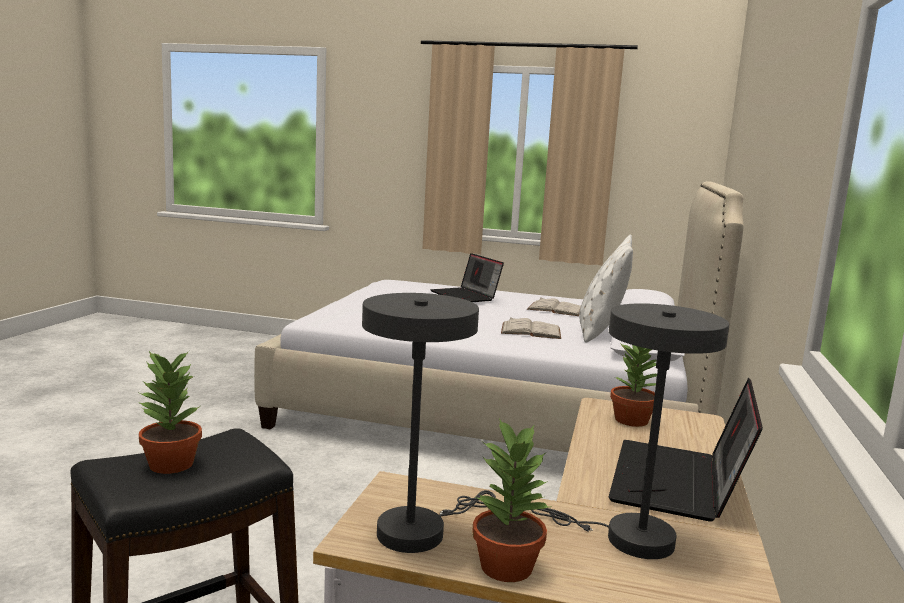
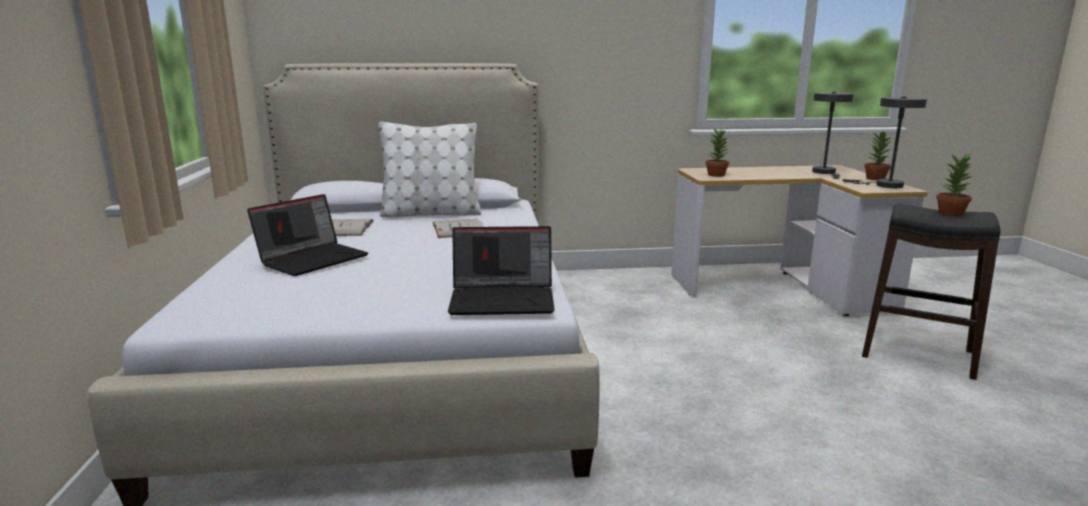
camera: 110 degrees left, 5 degrees up
laptop [609,378,763,522] -> laptop moved to [448,226,555,315]

